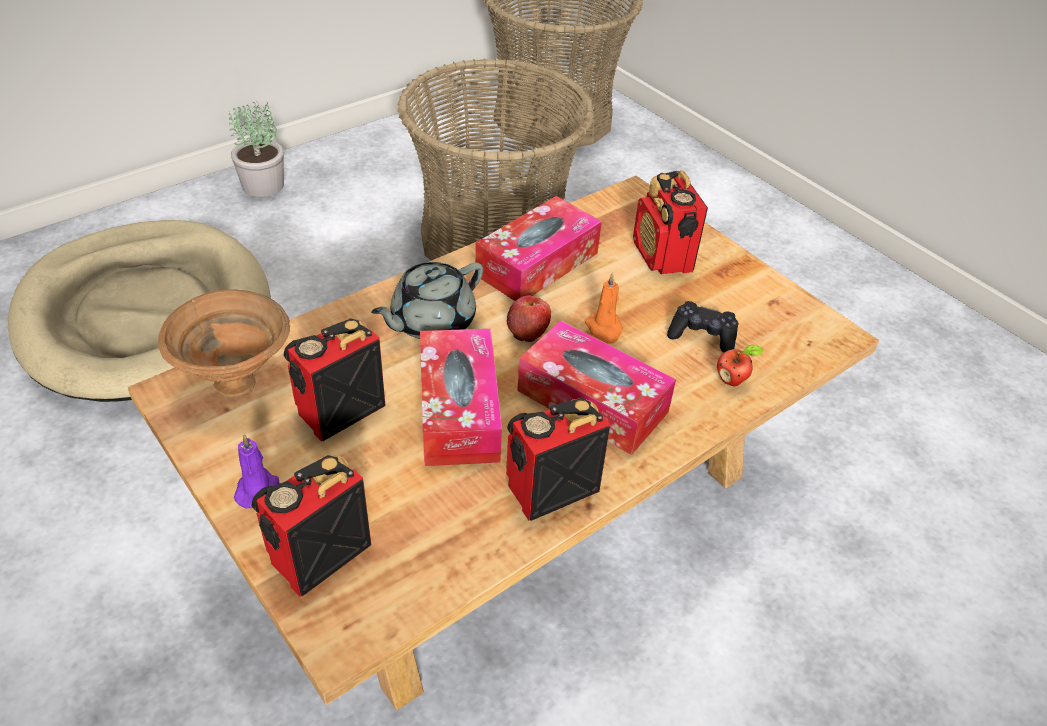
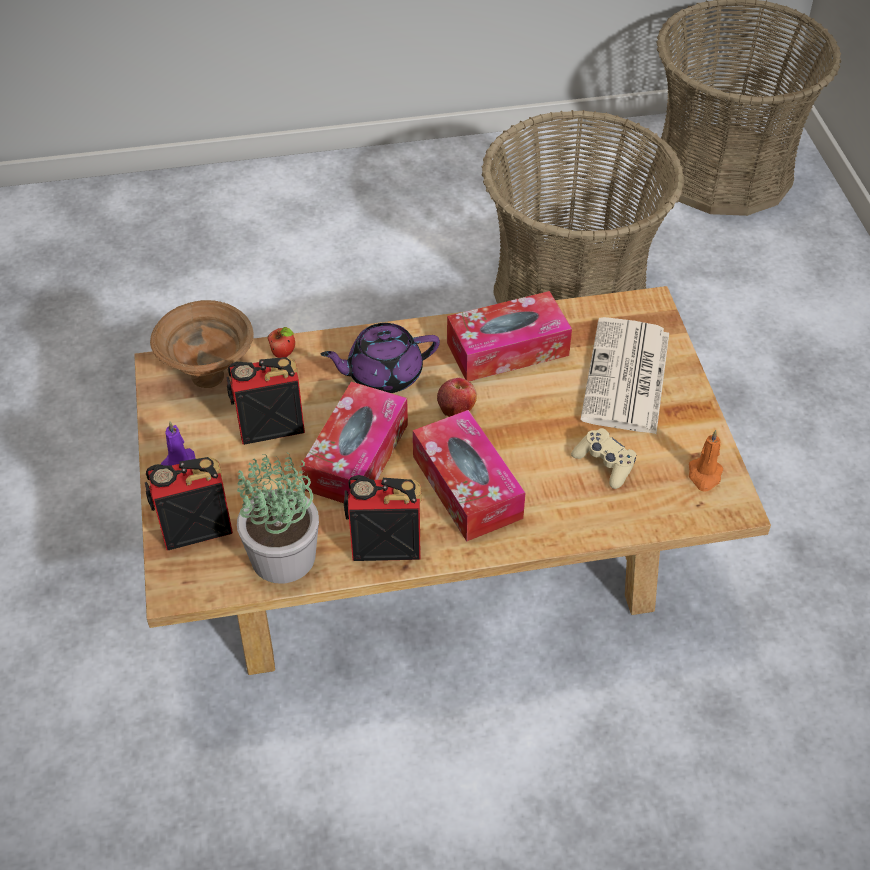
camera: 30 degrees right, 5 degrees up
beige dog bed [8,220,271,402] -> none
potted plant [228,100,284,197] -> potted plant moved to [237,452,319,583]
grey teapot [371,262,483,339] -> purple teapot [320,323,440,393]
orange candle [585,272,623,344] -> orange candle moved to [689,430,723,492]
radio [633,170,708,274] -> newspaper [580,317,669,434]
black game controller [667,301,739,353] -> beige game controller [571,428,636,489]
apple [717,345,764,386] -> apple moved to [267,327,295,358]

